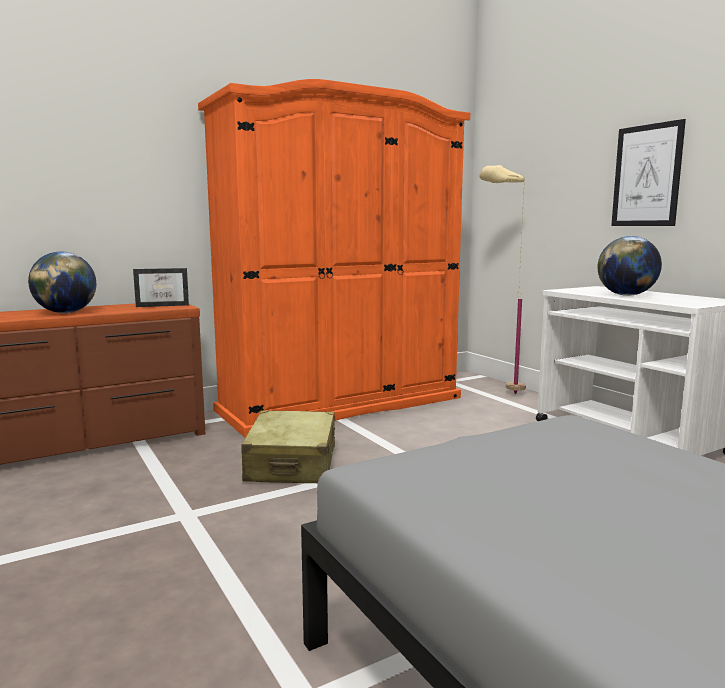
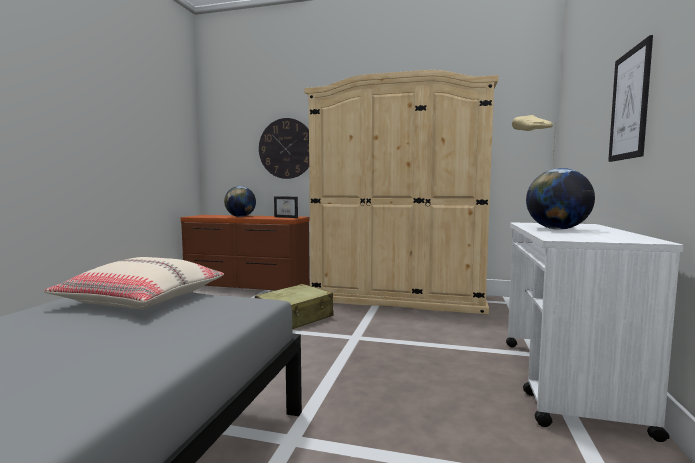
camera: 45 degrees right, 5 degrees down
orange wardrobe [198,79,470,438] -> beige wardrobe [305,70,498,314]
none -> beige pillow [44,257,224,310]
none -> wall clock [259,118,309,179]

